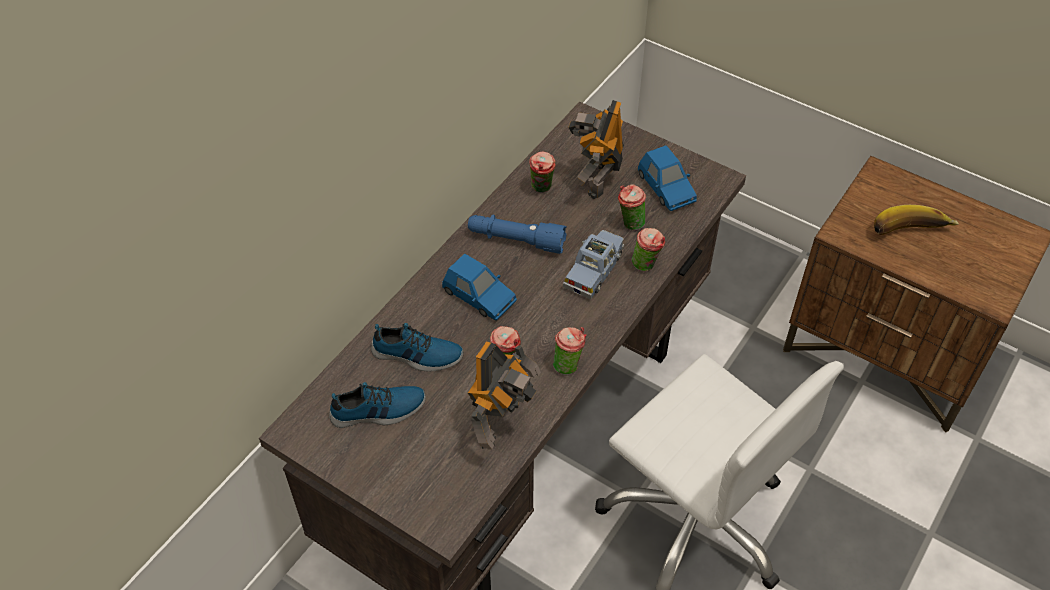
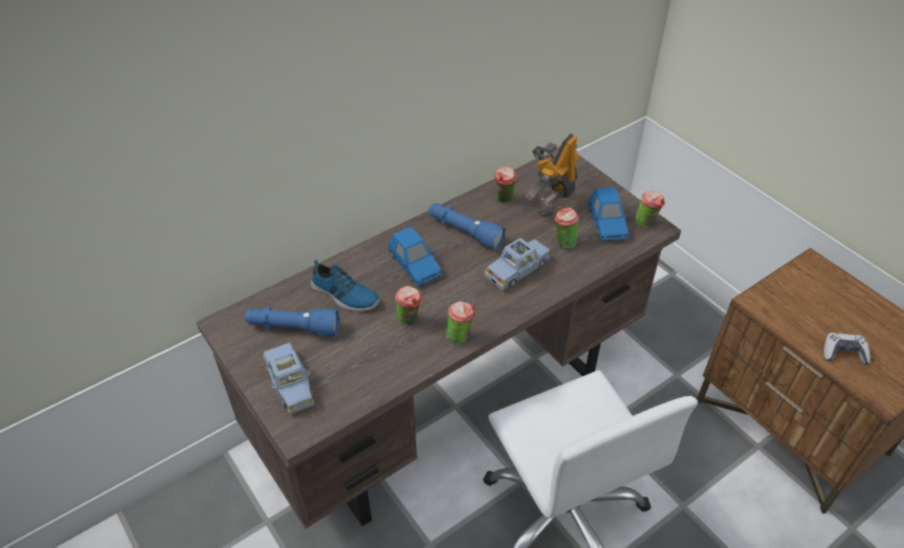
camera: 20 degrees right, 5 degrees down
shoe [329,382,426,428] -> blue flashlight [245,306,340,337]
toy robot [468,341,541,450] -> none
cup [632,228,665,271] -> cup moved to [635,190,665,227]
banana [874,205,959,235] -> none
none -> blue toy car [263,343,314,415]
none -> game controller [824,333,870,364]

